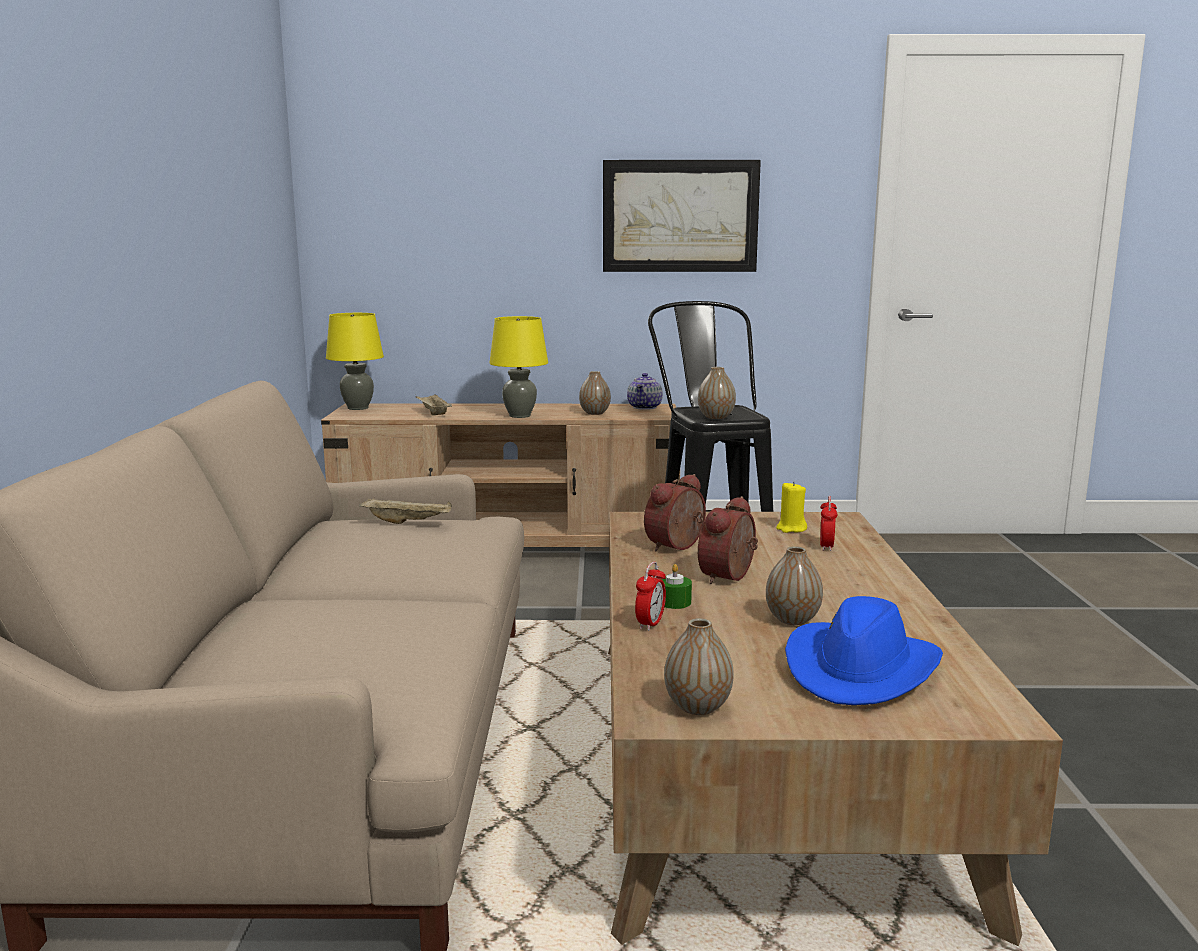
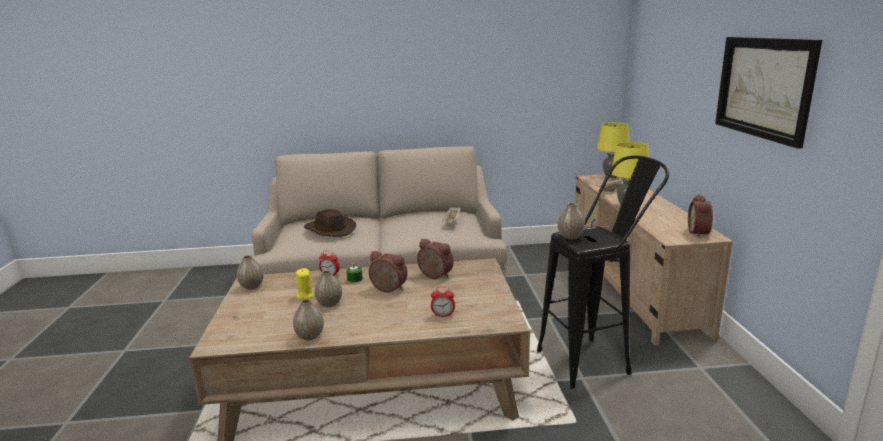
camera: 85 degrees right, 5 degrees up
vase [579,371,611,415] -> vase moved to [293,299,324,340]
teapot [627,373,663,410] -> alarm clock [688,194,713,238]
yellow candle [776,481,807,533] -> yellow candle moved to [296,268,314,300]
blue hat [785,596,943,705] -> none
none -> brown hat [304,209,356,237]

